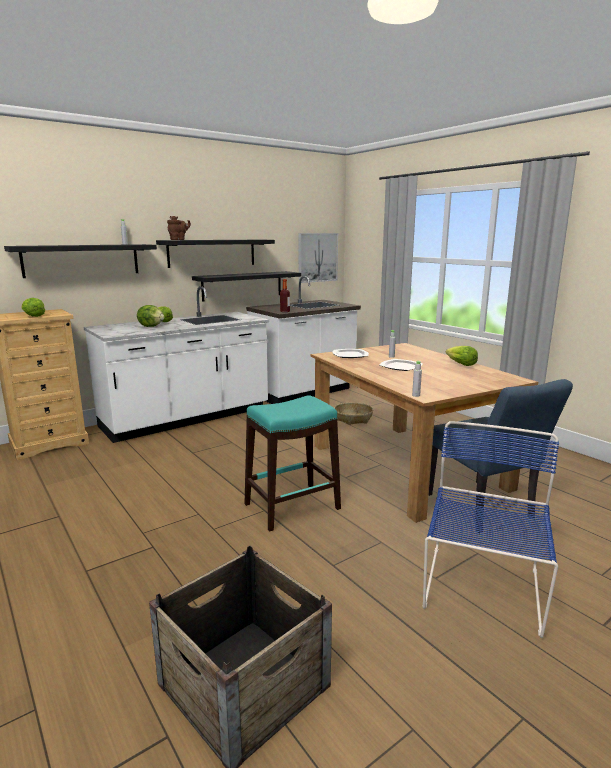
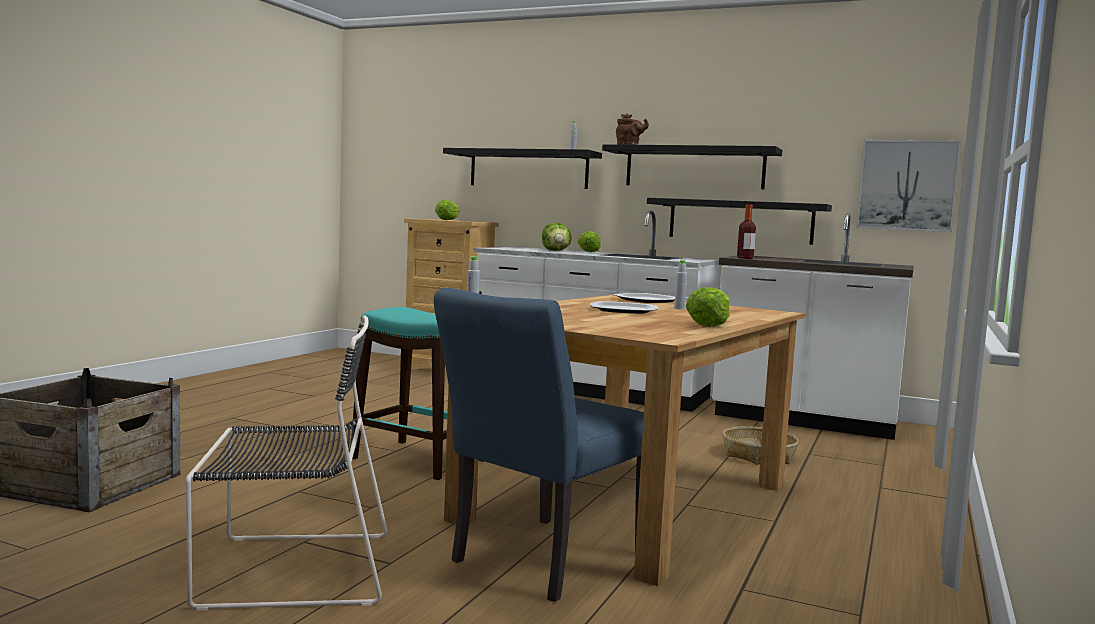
camera: 60 degrees right, 10 degrees down
blue chair [422,421,559,638] -> black chair [186,315,387,611]

